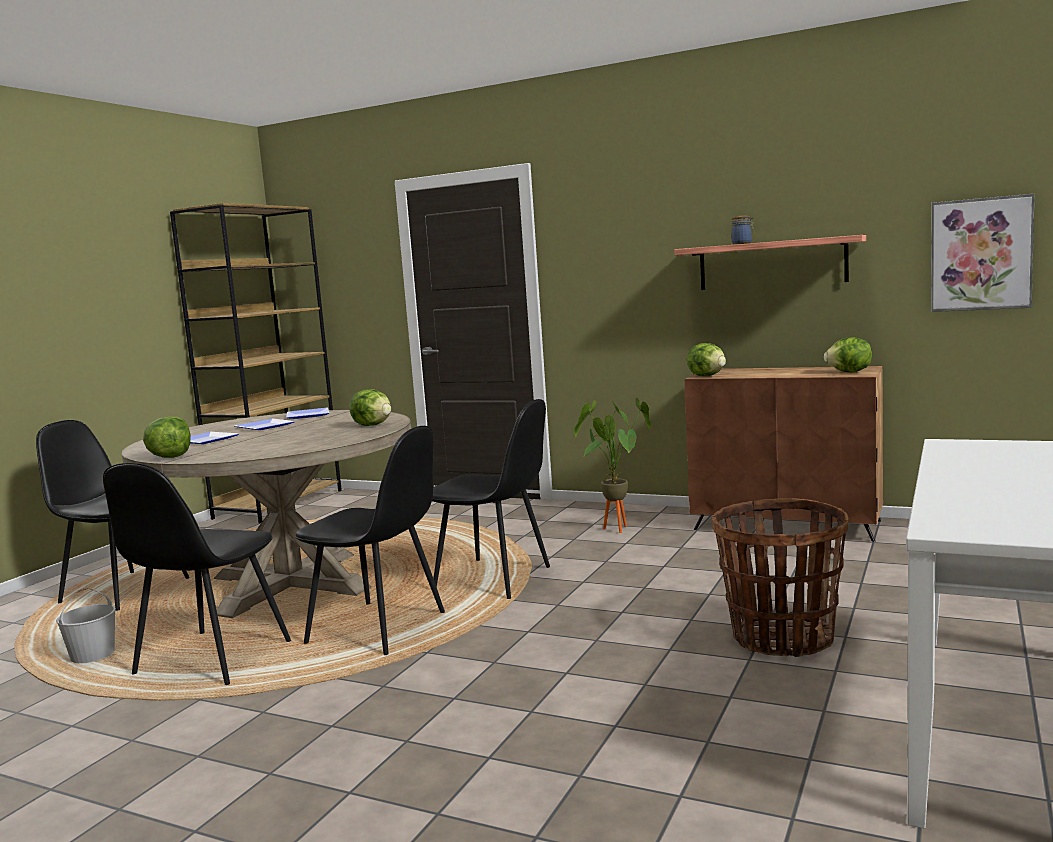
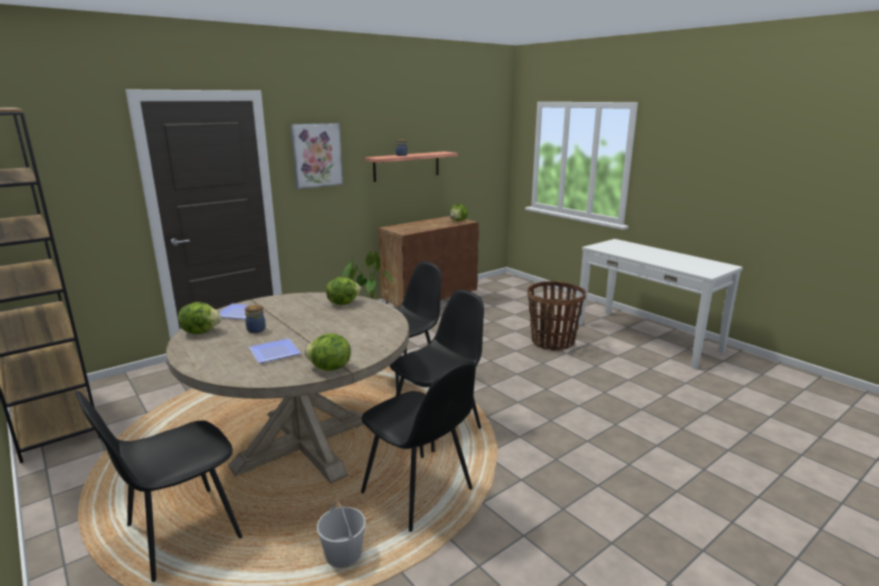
camera: 65 degrees left, 10 degrees up
plate [235,418,295,430] -> jar [245,304,266,333]
lettuce [687,343,726,376] -> lettuce moved to [178,302,222,334]
picture [931,193,1035,312] -> picture moved to [291,123,343,189]

